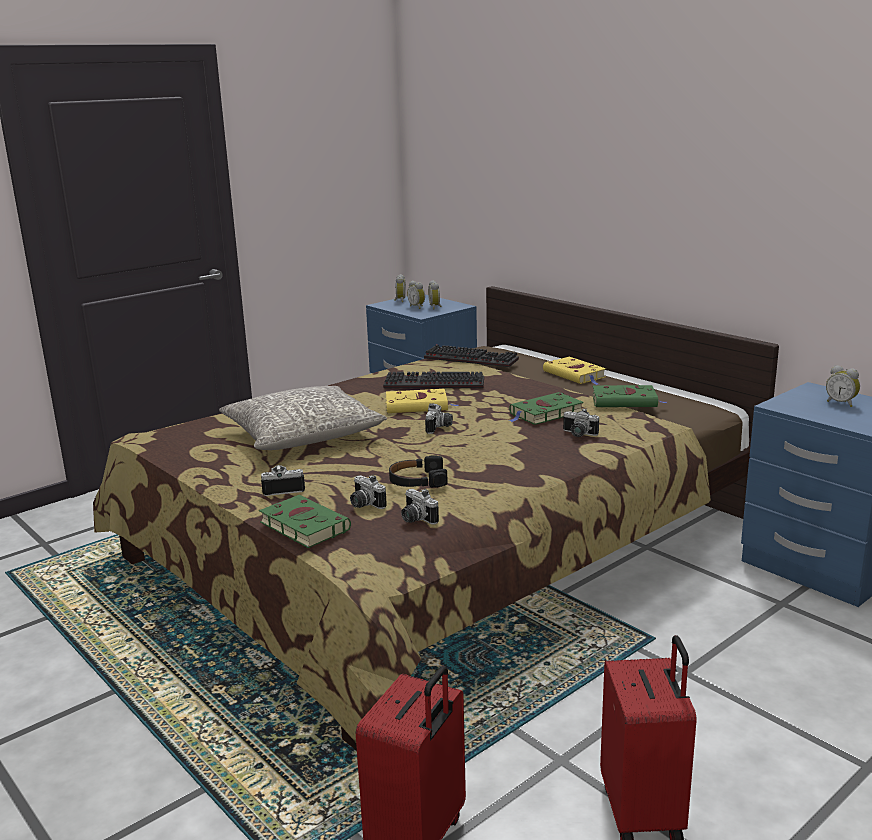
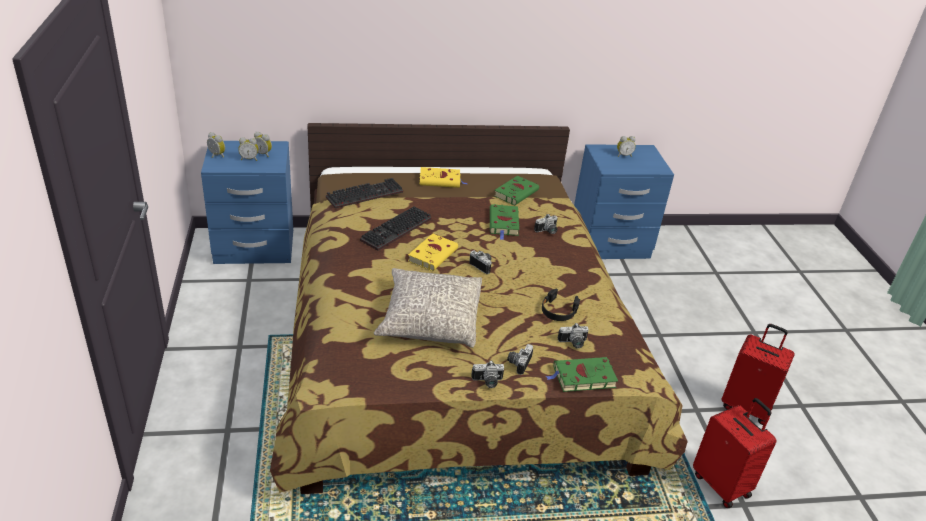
camera: 60 degrees left, 15 degrees up
camera [401,489,439,525] -> camera moved to [471,361,504,388]

